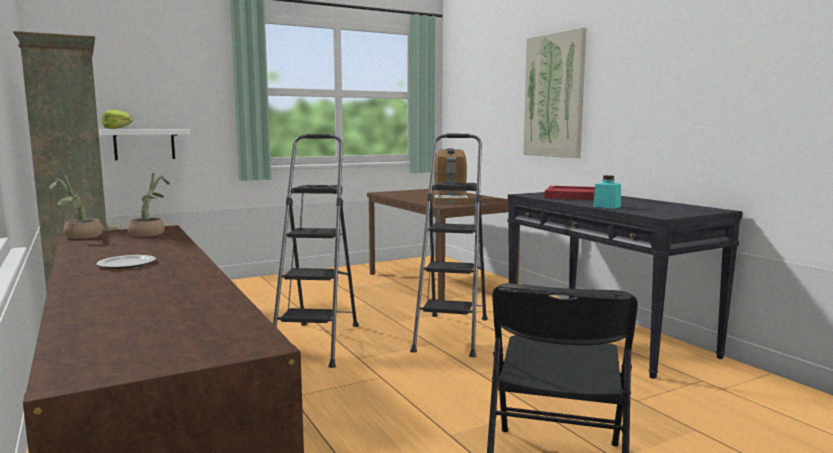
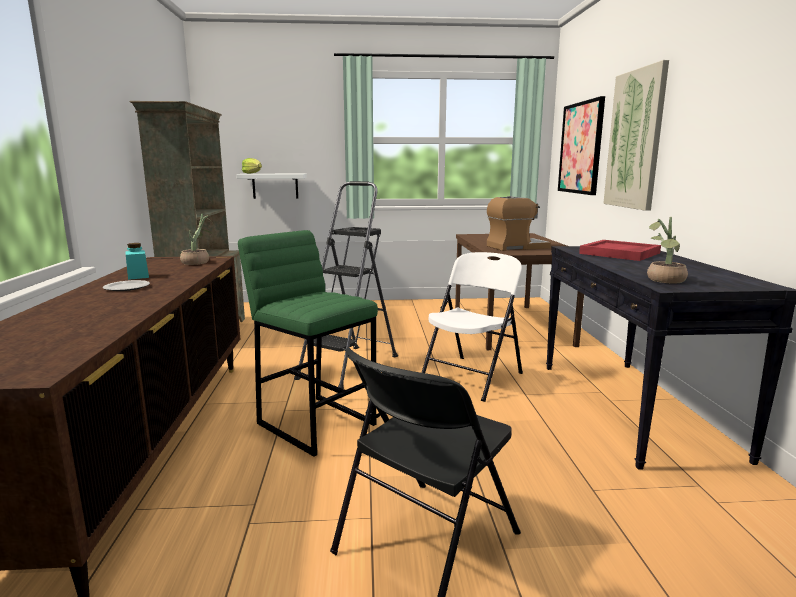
camera: 25 degrees right, 5 degrees up
potted plant [49,176,103,239] -> potted plant moved to [647,217,688,283]
step ladder [410,134,488,357] -> white chair [421,252,523,402]
coffee machine [434,148,468,204] -> coffee machine turned 135 degrees counterclockwise [487,196,551,251]
turquoise jar [593,175,621,209] -> turquoise jar moved to [125,243,149,280]
none -> green stool [238,230,378,457]
none -> picture [558,96,605,195]

